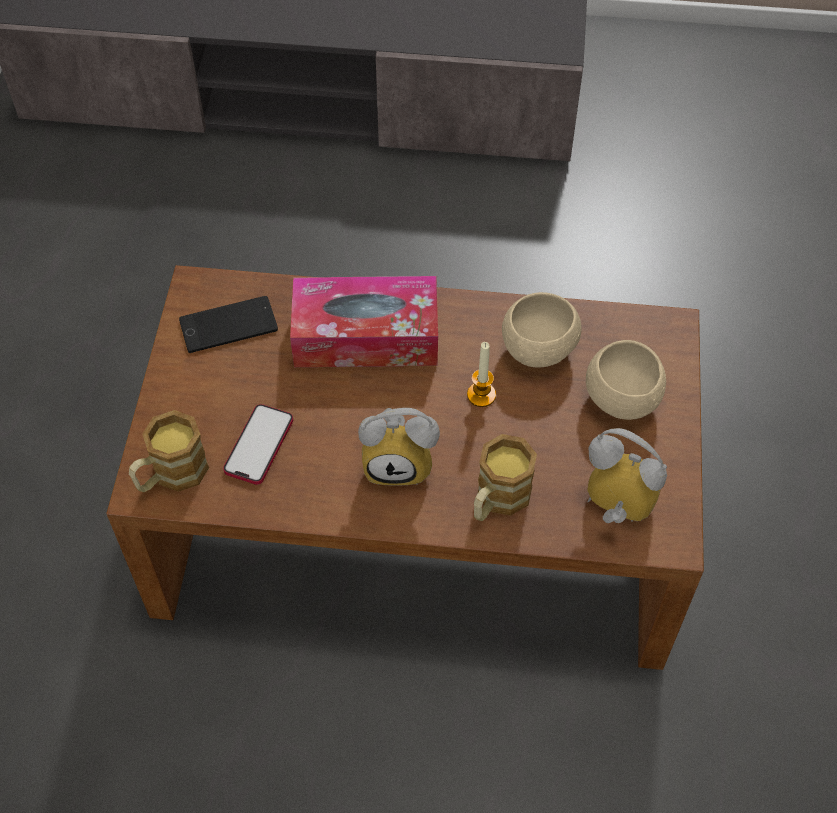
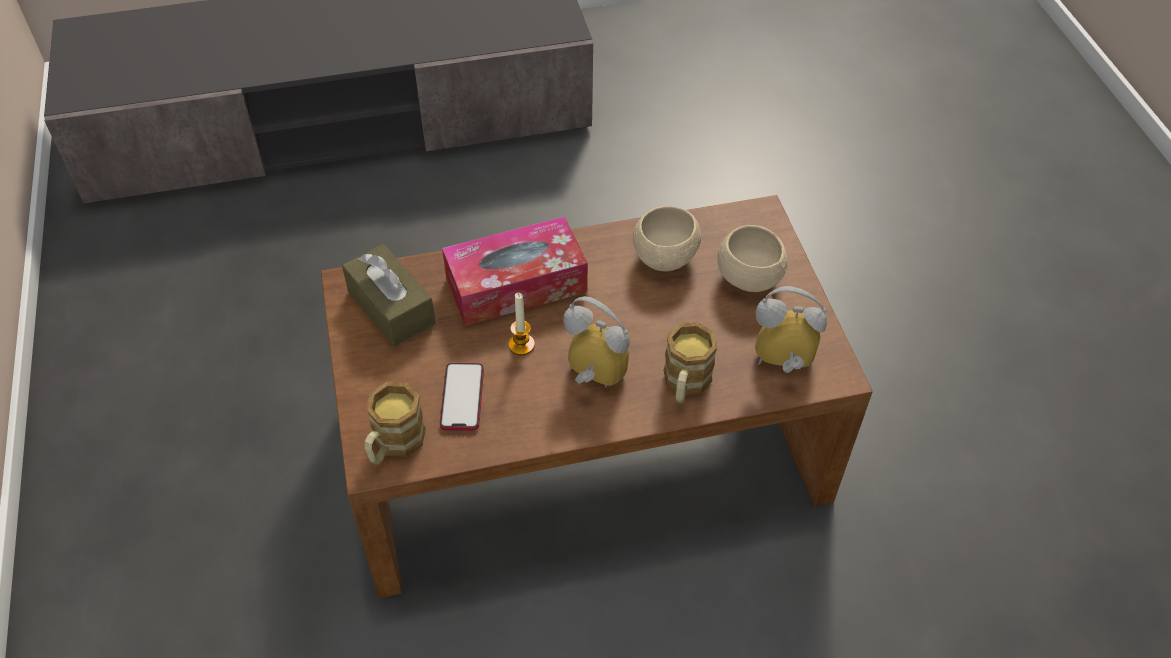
camera: 20 degrees left, 5 degrees down
phone [179,296,278,353] -> brown tissue box [342,244,436,346]
alarm clock [358,408,440,485] -> alarm clock turned 135 degrees counterclockwise [563,296,630,387]
candle [467,342,496,407] -> candle moved to [508,293,535,355]

